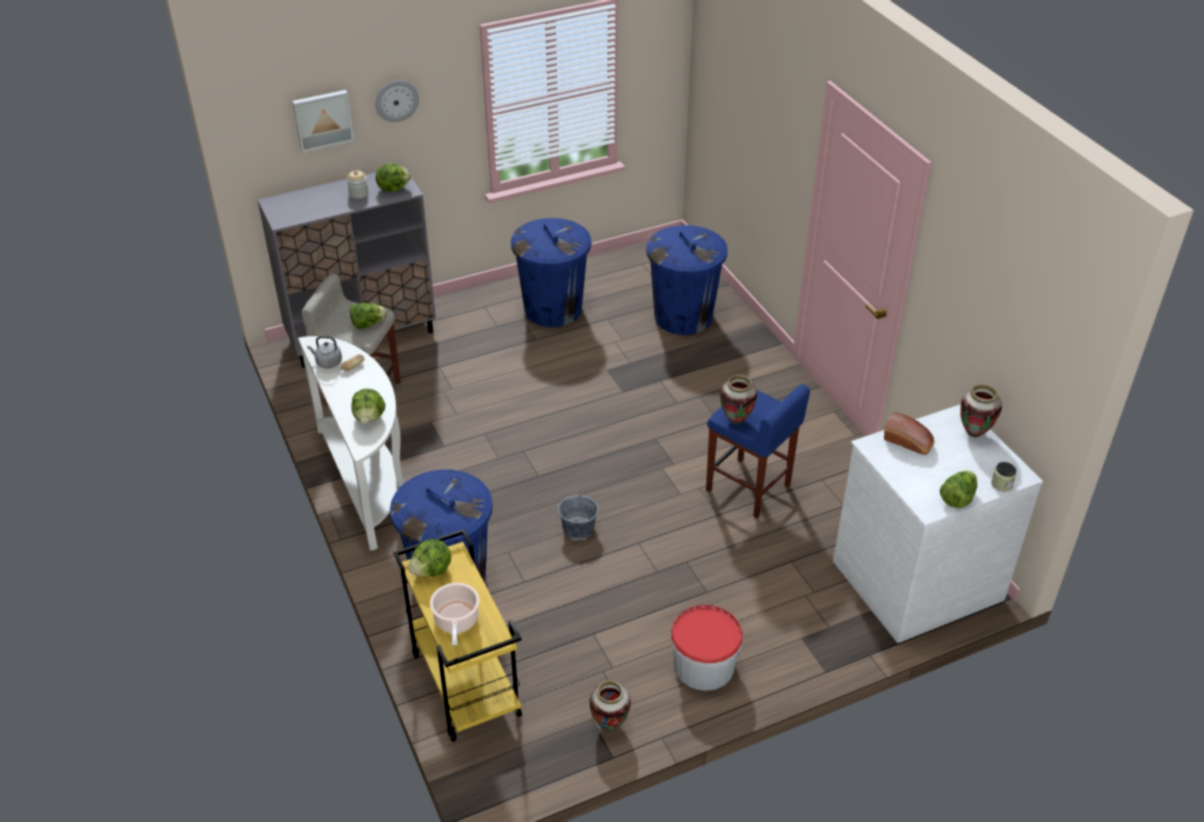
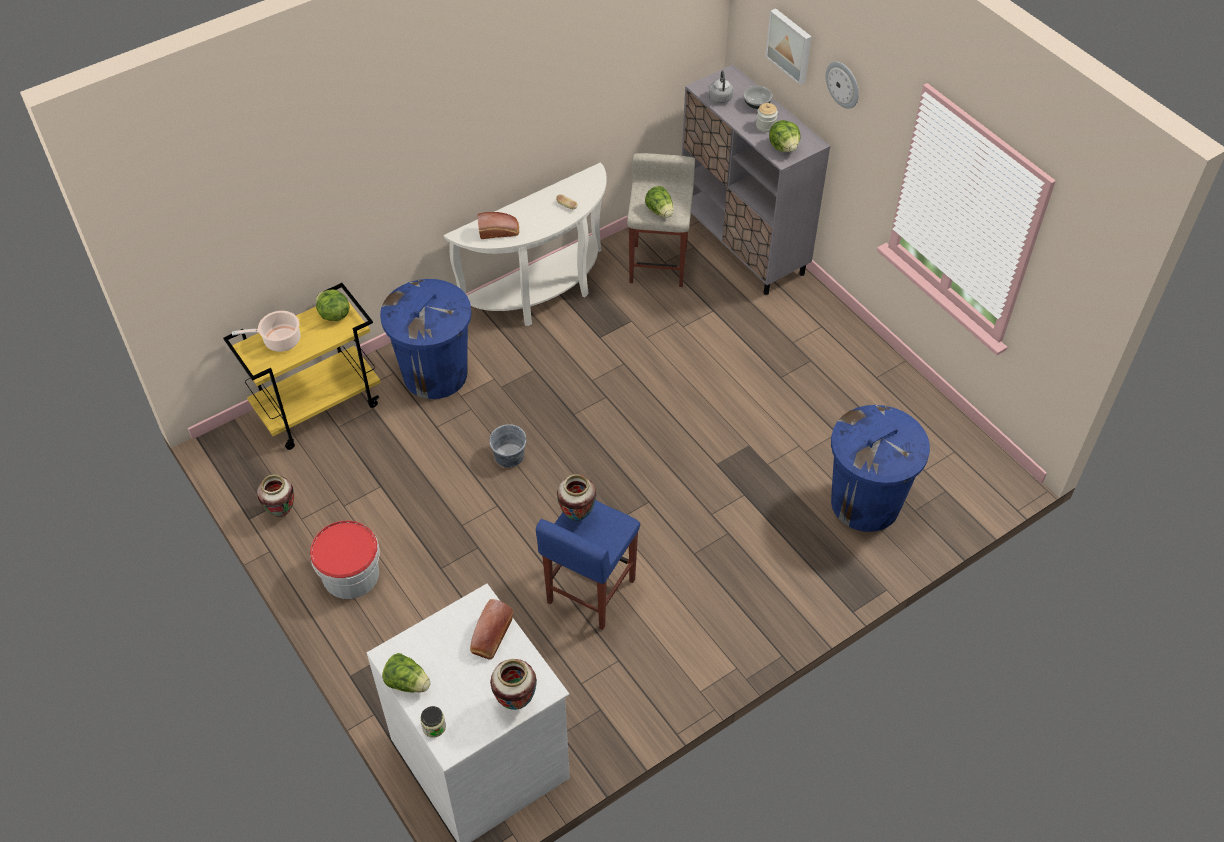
camera: 80 degrees right, 10 degrees up
grey kettle [307,336,342,368] -> grey kettle moved to [709,71,733,103]
lettuce [351,389,385,424] -> bread [478,212,519,239]
blue trash can [511,218,591,327] -> none
none -> bowl [744,86,772,109]

